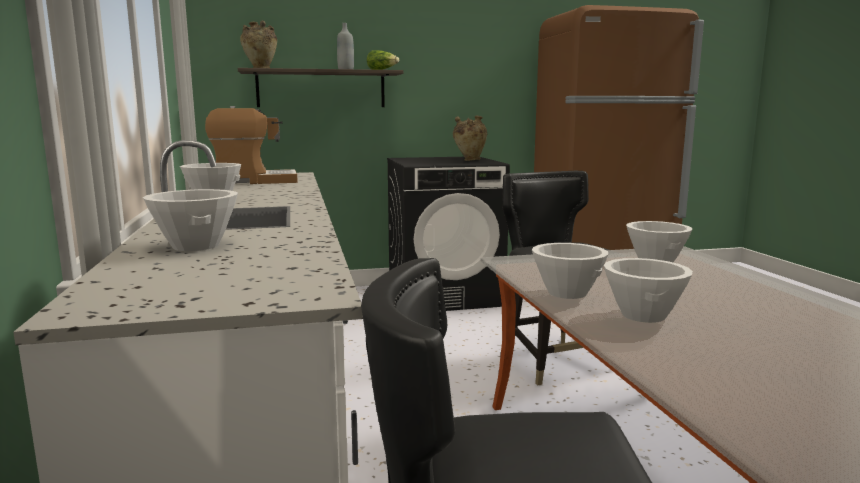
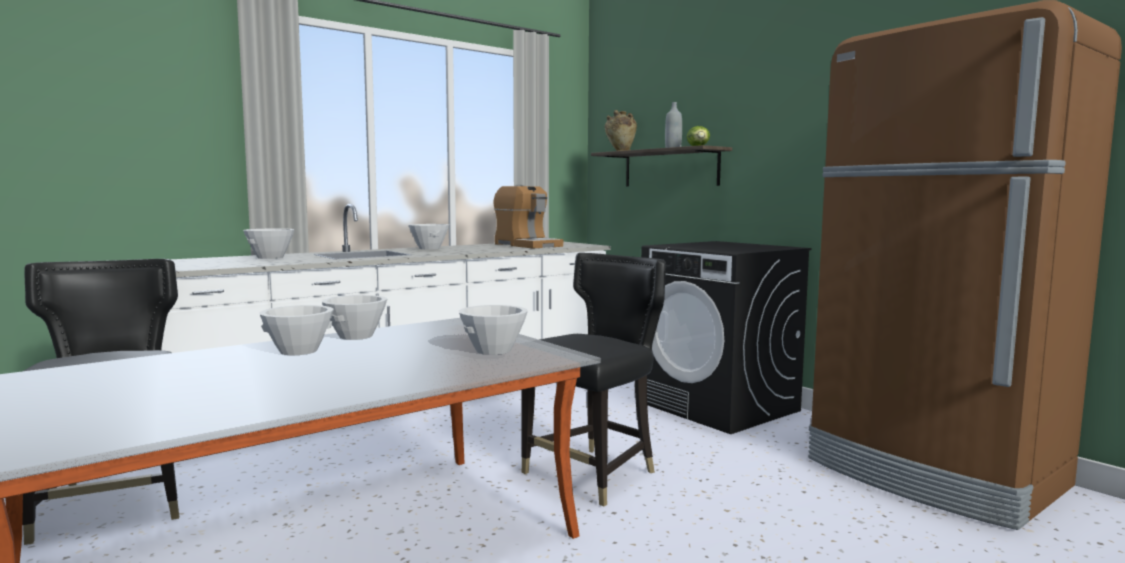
camera: 65 degrees right, 5 degrees down
beige vase [453,116,487,161] -> none

